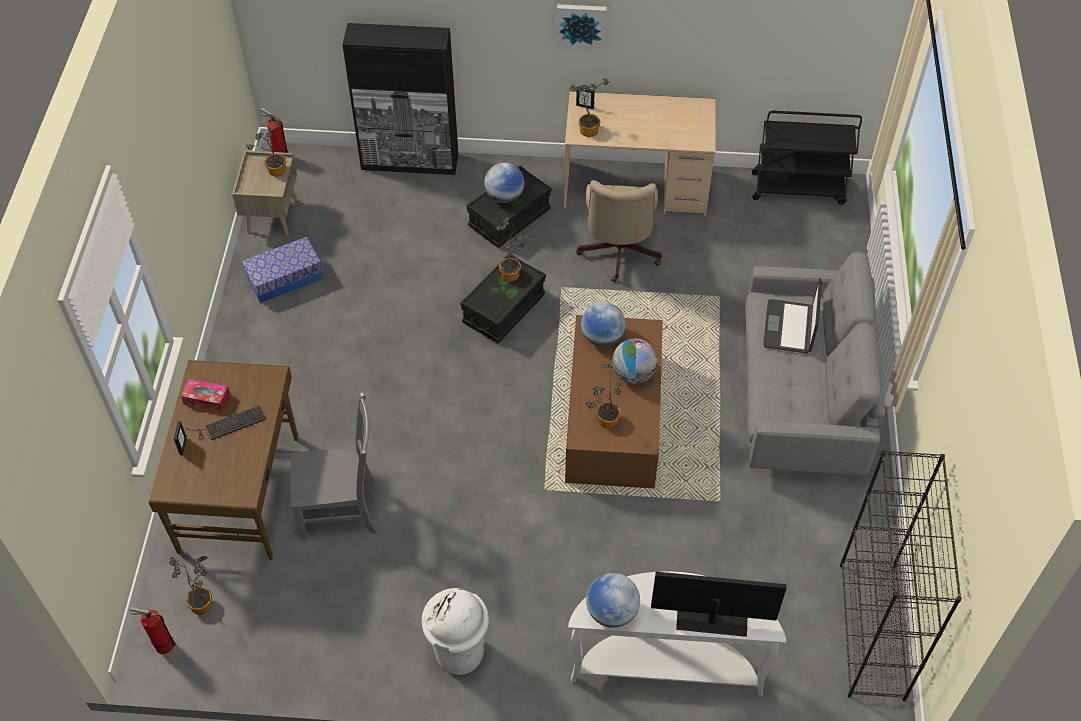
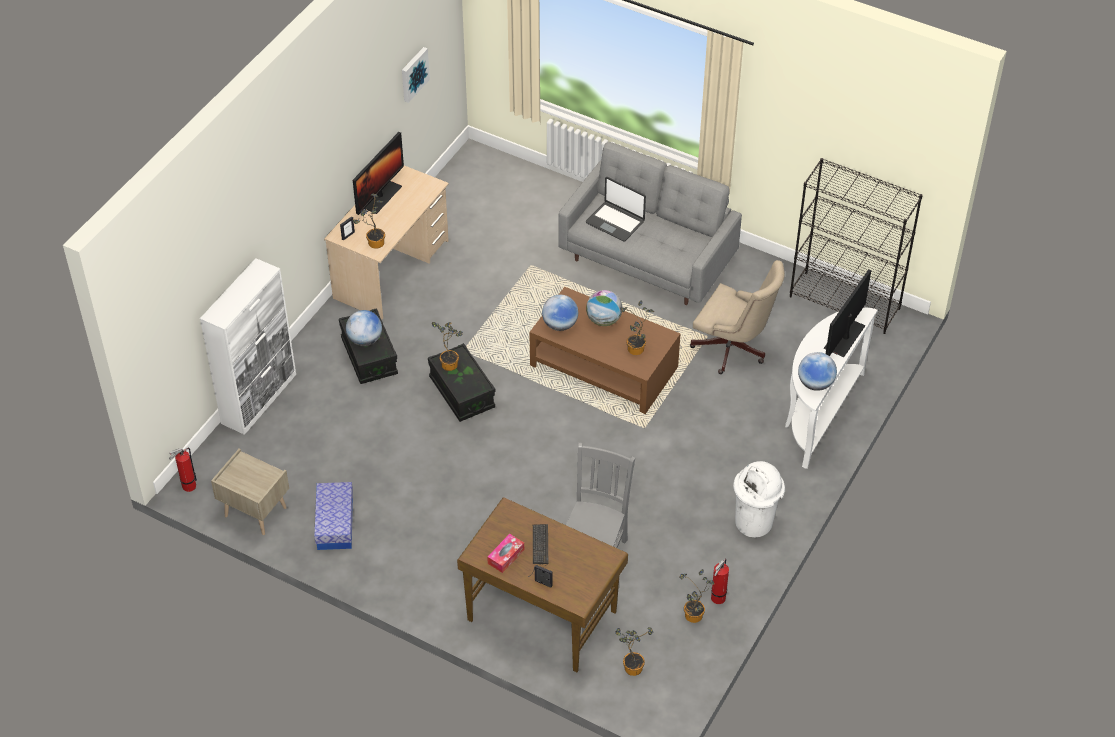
camera: 65 degrees left, 5 degrees down
fire extinguisher [130,607,176,654] -> fire extinguisher moved to [711,558,729,604]
potted plant [246,114,286,177] -> potted plant moved to [679,569,715,623]
black cabinet [342,23,458,175] -> white cabinet [200,258,296,435]
picture [557,4,607,49] -> picture moved to [402,47,430,103]
beige office chair [576,180,662,282] -> beige office chair moved to [690,260,785,374]
black cart [752,111,862,205] -> none
none -> monitor [353,132,404,215]

